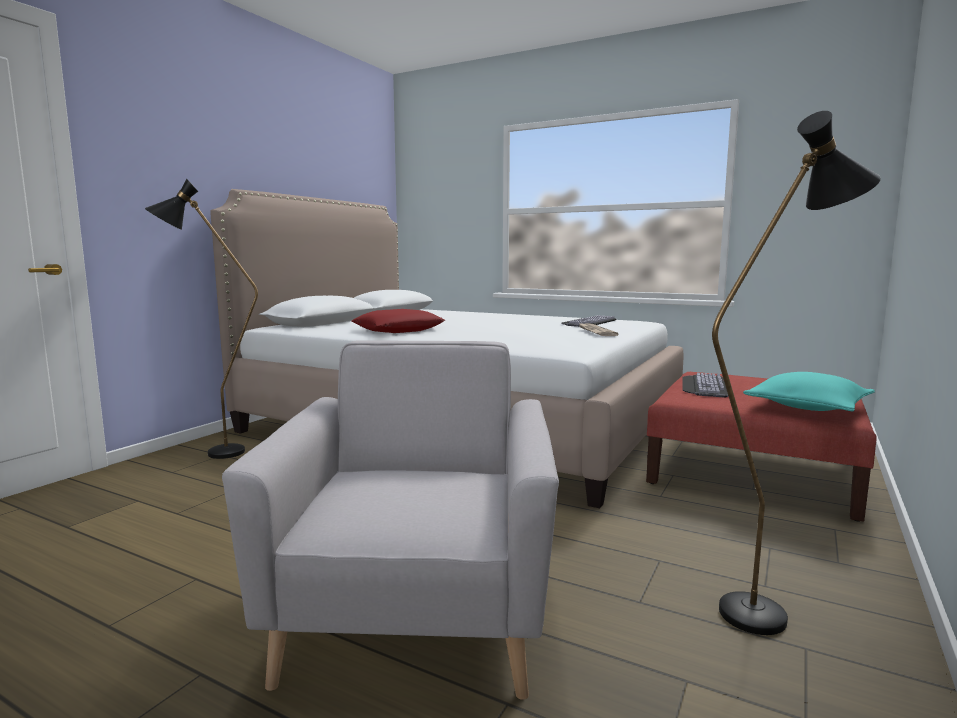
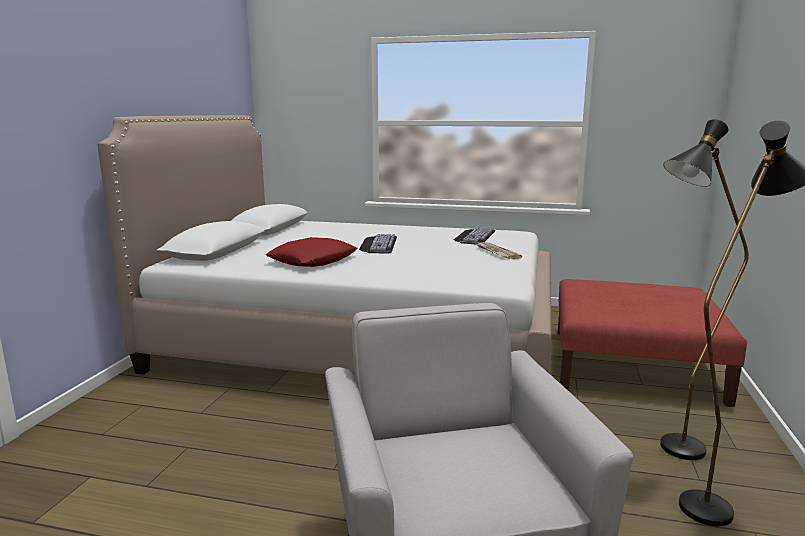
camera: 15 degrees left, 5 degrees up
black floor lamp [145,179,258,459] -> black floor lamp moved to [660,119,749,460]
keyboard [682,373,728,397] -> keyboard moved to [359,234,397,253]
turquoise pillow [743,372,875,411] -> none

